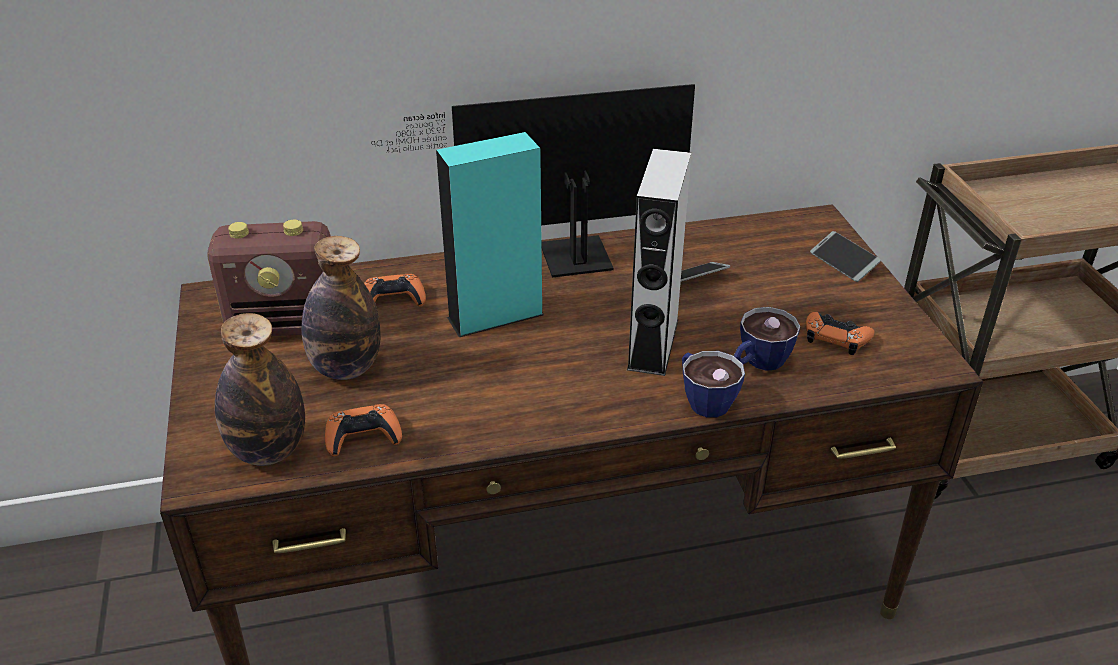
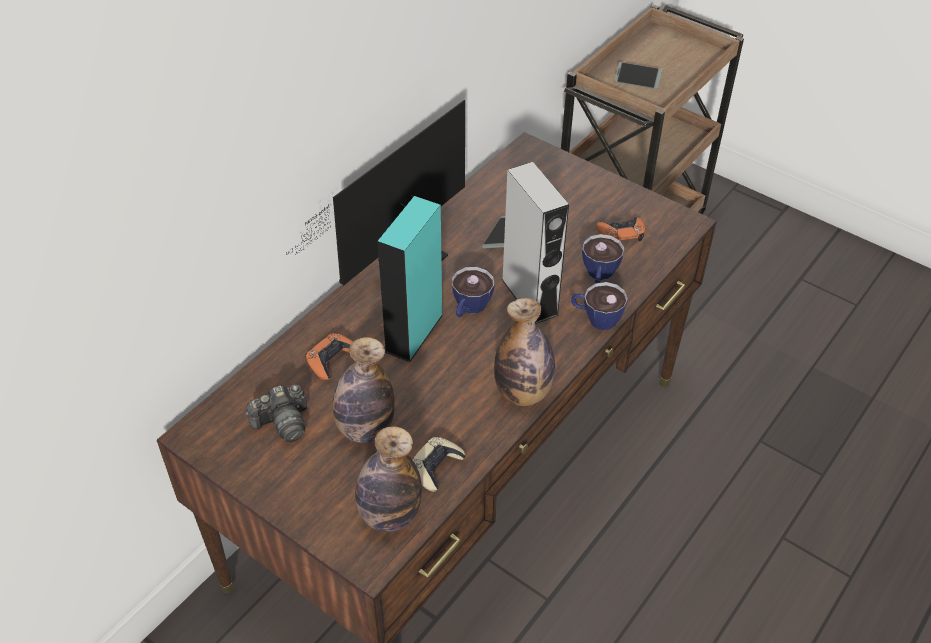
camera: 40 degrees left, 10 degrees up
radio [207,219,330,336] -> camera [246,384,307,442]
orange game controller [325,404,402,457] -> beige game controller [412,437,465,492]
phone [810,231,881,282] -> phone moved to [614,62,662,89]
none -> cup [452,267,494,317]
none -> bottle [494,298,555,406]

